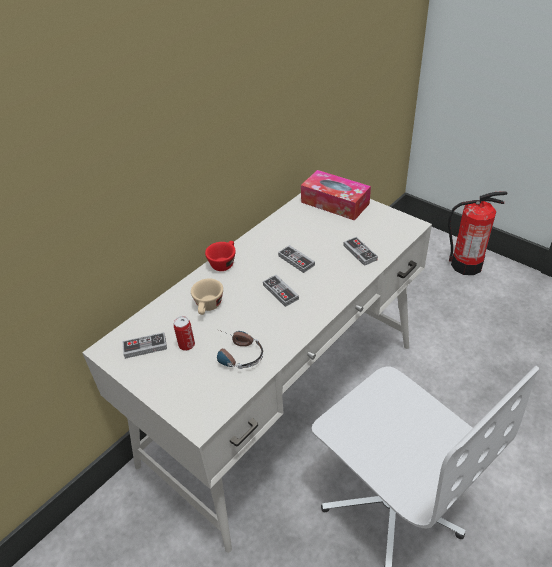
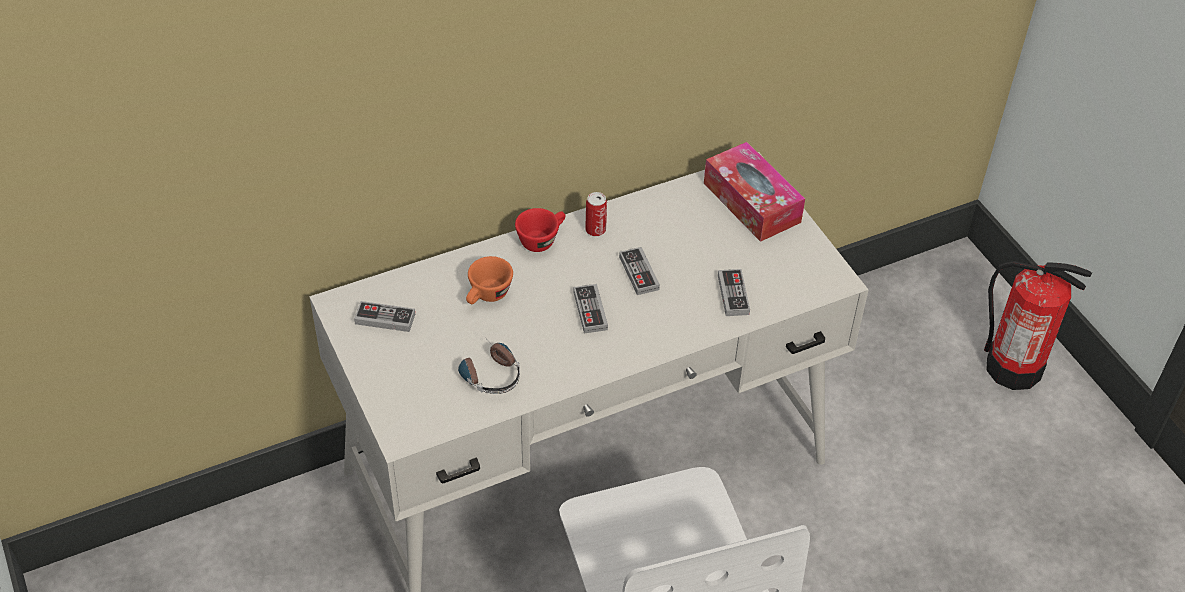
camera: 20 degrees right, 5 degrees up
can [174,316,195,351] -> can moved to [585,192,607,236]
beige cup [191,279,223,315] -> orange cup [466,256,513,304]

